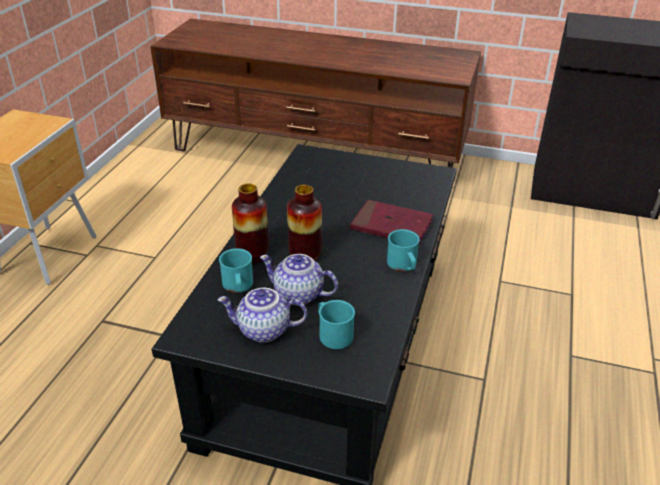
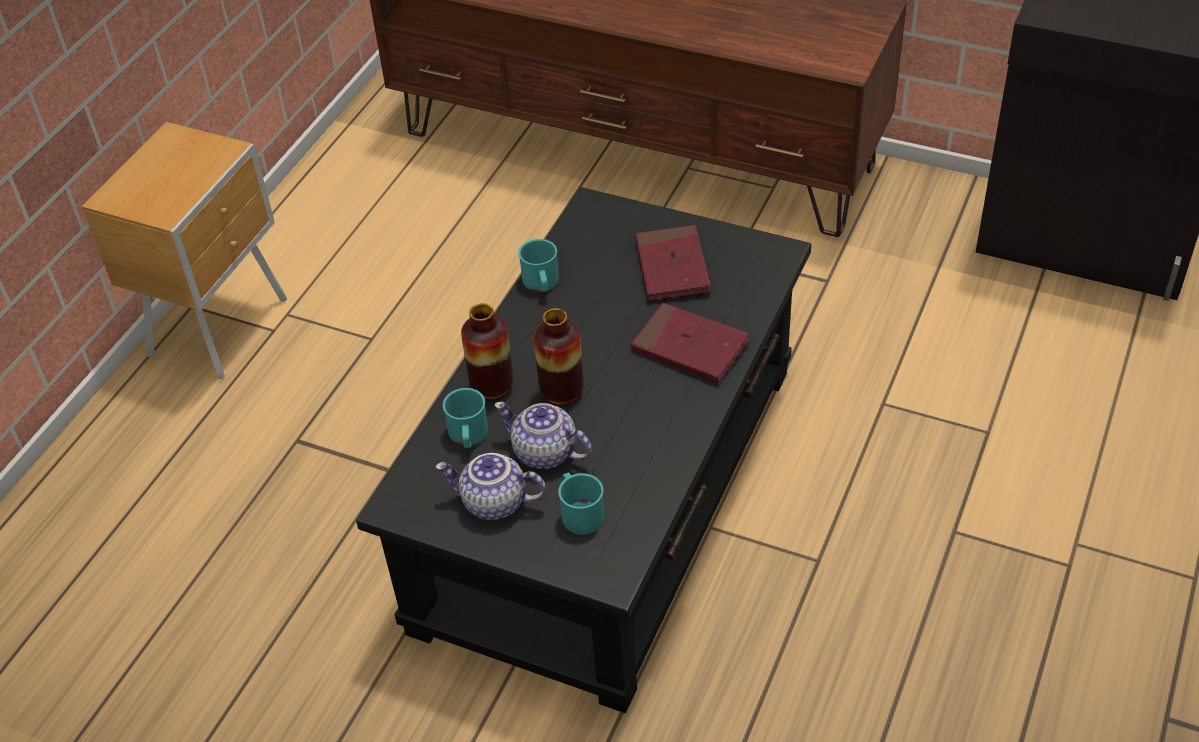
camera: 10 degrees right, 10 degrees up
turquoise mug [387,229,420,272] -> turquoise mug moved to [518,239,559,292]
none -> red book [635,225,711,301]

